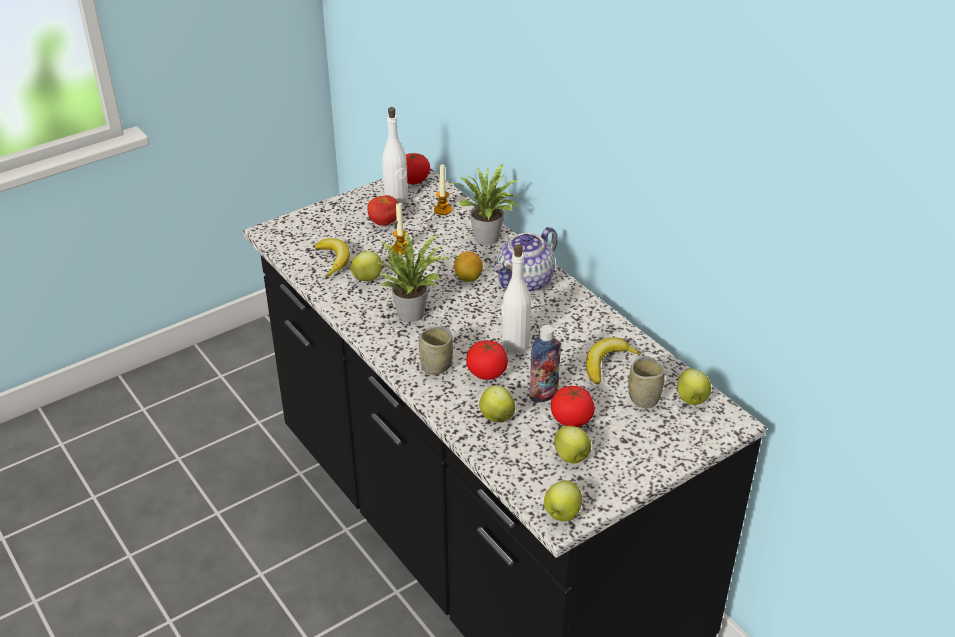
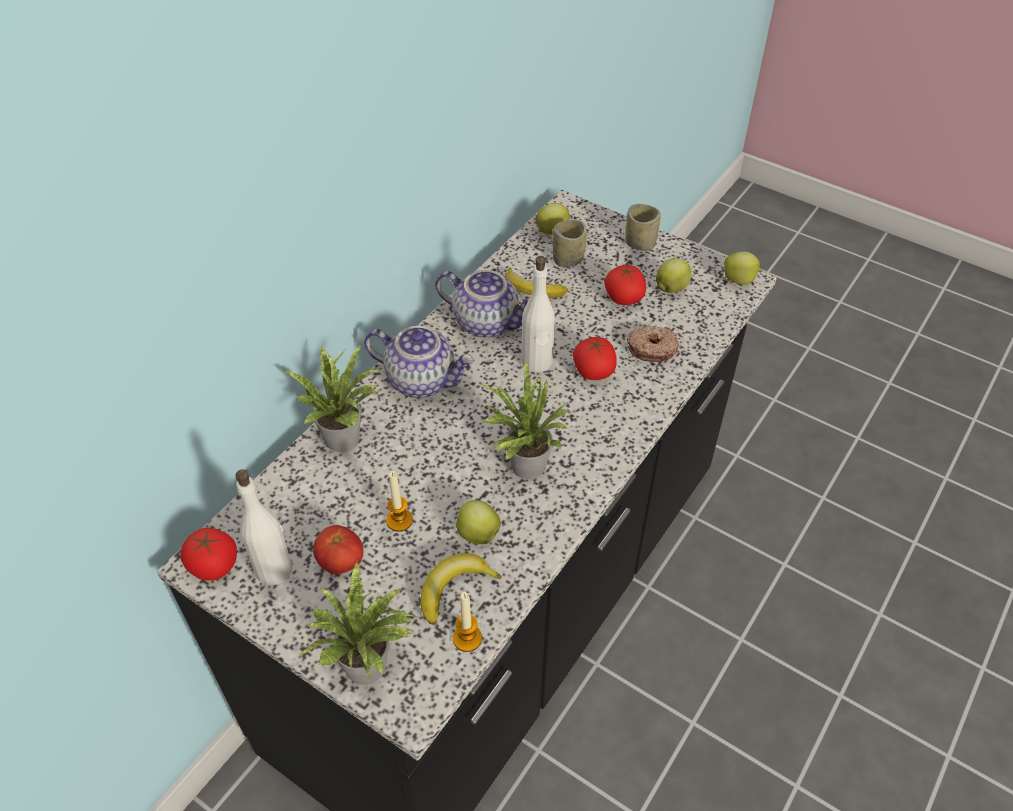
camera: 110 degrees left, 10 degrees up
cup [419,326,453,375] -> cup moved to [625,204,661,251]
candle [434,164,452,215] -> candle moved to [453,592,482,652]
lemon [454,251,483,282] -> none
apple [479,385,516,422] -> donut [627,326,679,362]
bottle [530,325,561,403] -> none
none -> potted plant [299,562,417,685]
none -> teapot [435,270,530,338]

